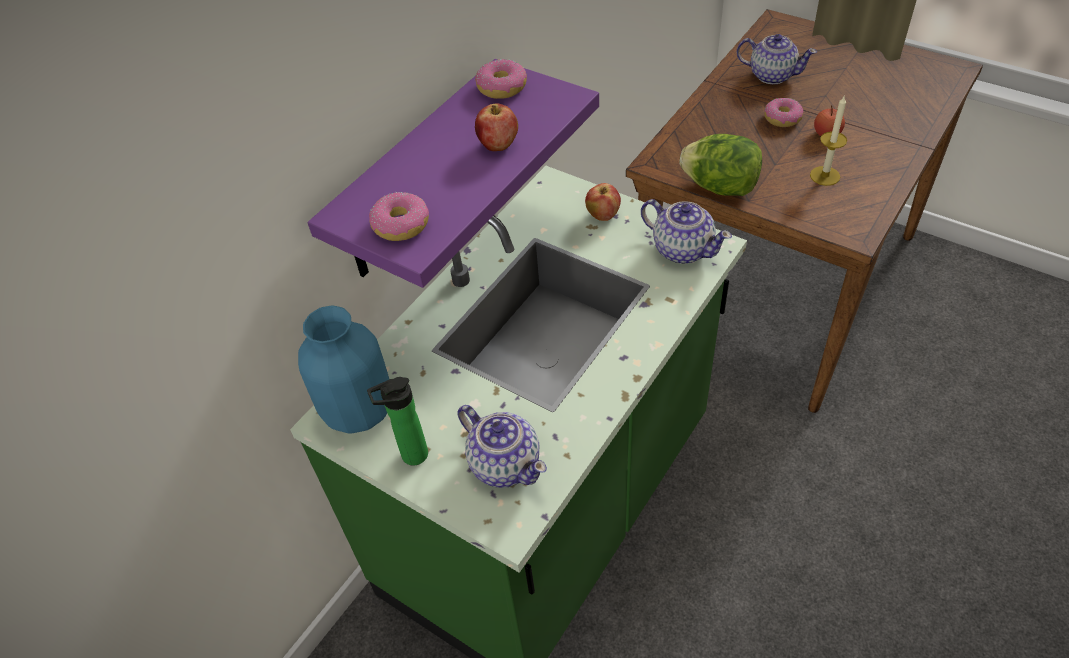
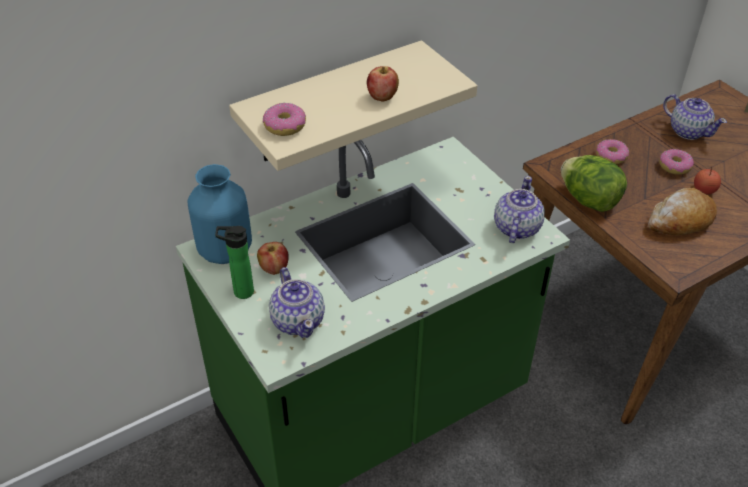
camera: 20 degrees right, 5 degrees down
purple shelf [308,59,599,288] -> beige shelf [229,40,477,171]
donut [475,59,527,99] -> donut moved to [596,139,629,164]
apple [585,183,621,221] -> apple moved to [257,242,289,275]
teapot [641,199,732,264] -> teapot turned 135 degrees counterclockwise [494,176,545,243]
candle [810,95,847,186] -> bread [648,188,717,235]

